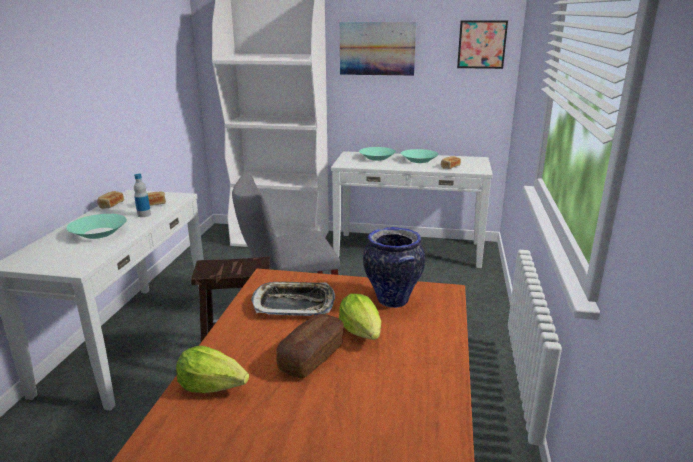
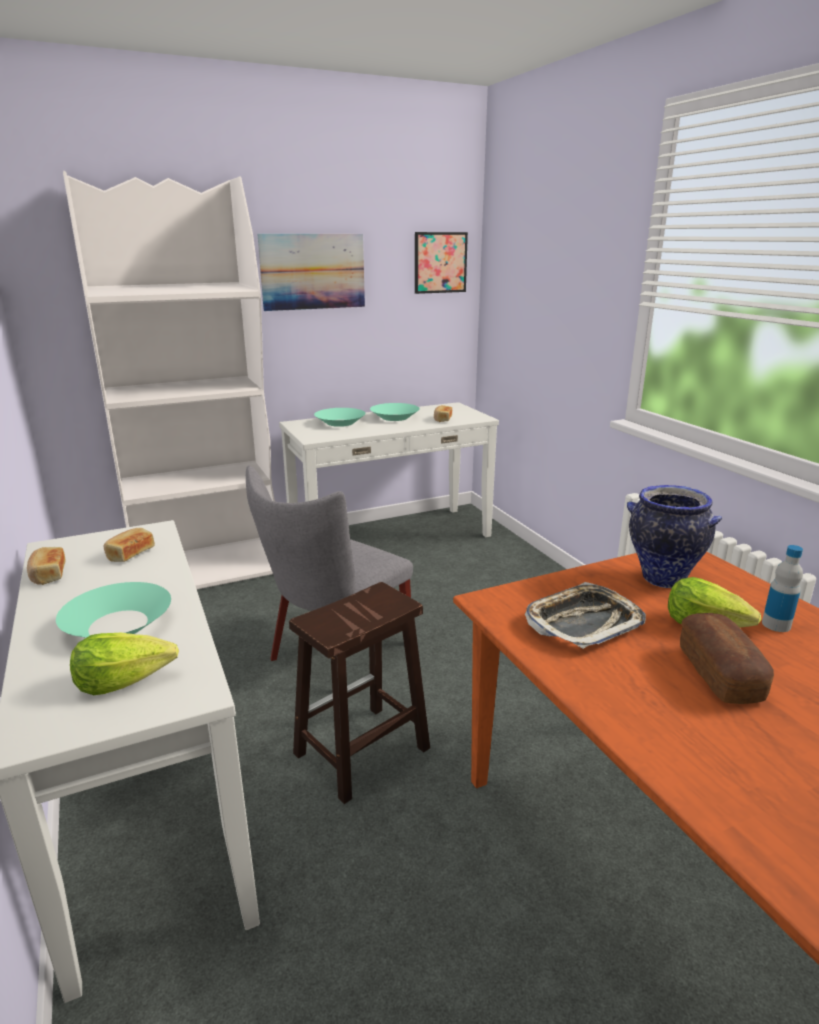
camera: 35 degrees left, 0 degrees up
bottle [134,174,151,217] -> bottle moved to [762,545,803,632]
lettuce [176,346,249,393] -> lettuce moved to [70,633,179,695]

